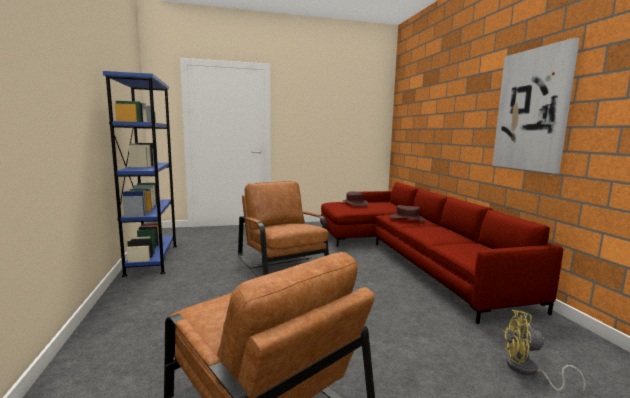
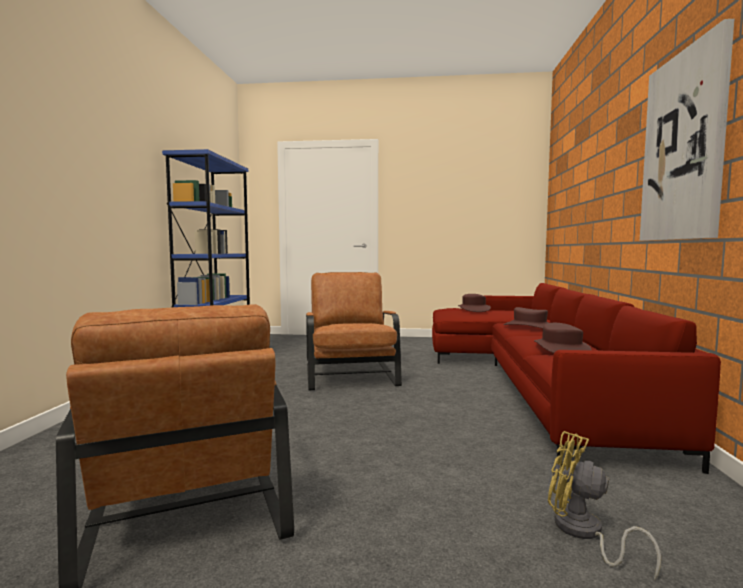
camera: 20 degrees right, 5 degrees down
none -> brown hat [534,323,592,353]

